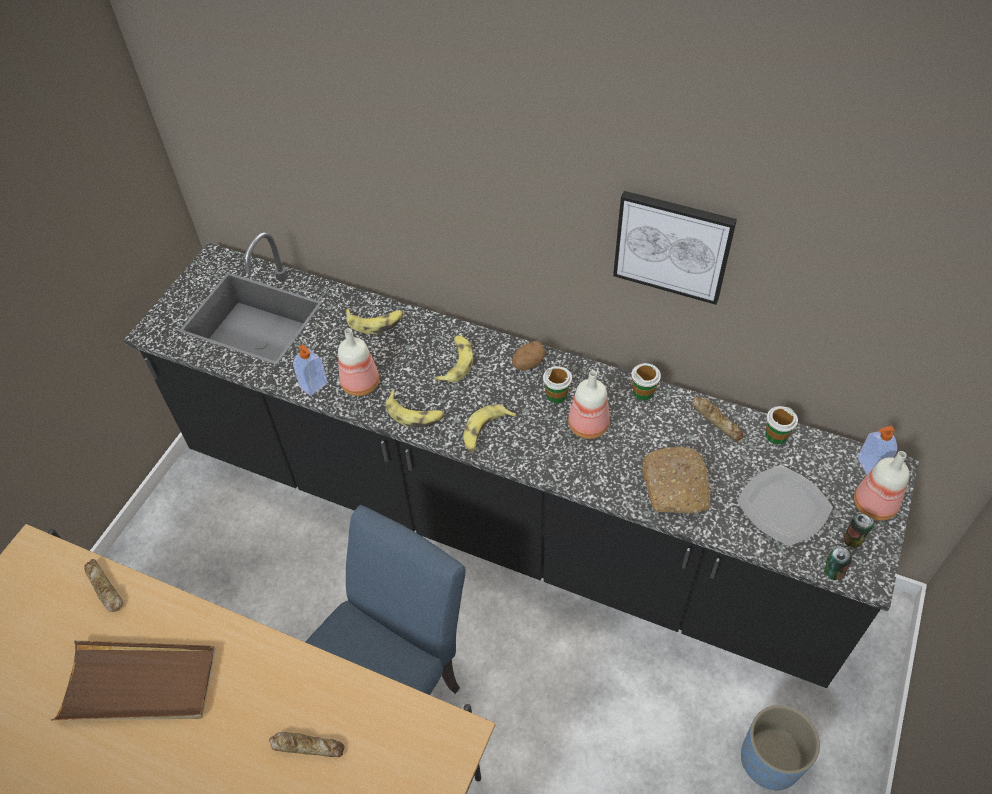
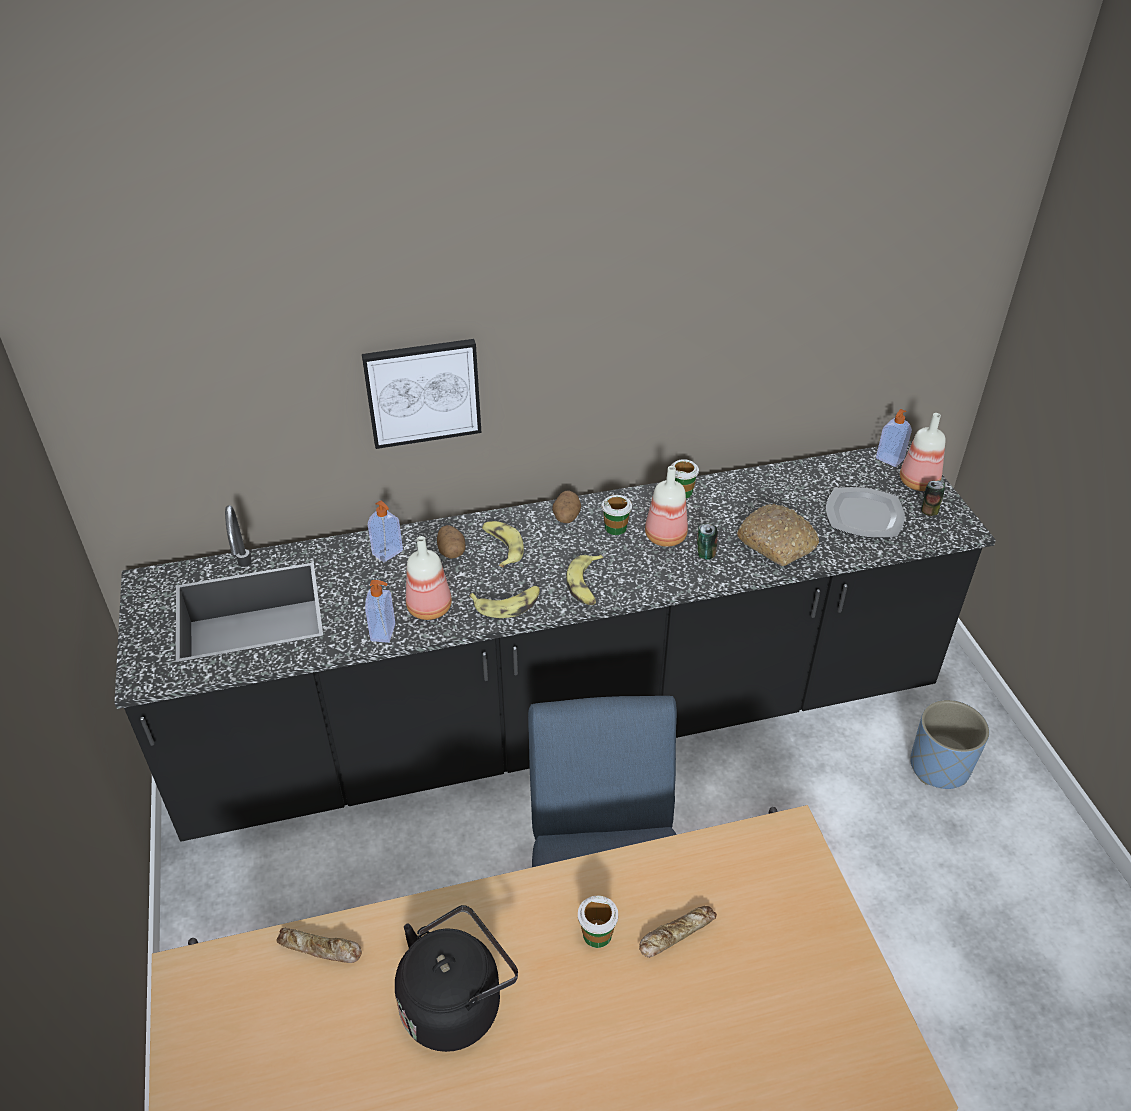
camera: 40 degrees left, 10 degrees down
brown tray [51,640,216,720] -> black kettle [395,905,518,1052]
banana [345,309,403,334] -> soap dispenser [368,500,403,562]
picture [613,191,737,305] -> picture moved to [362,339,482,449]
bread [692,397,744,442] -> none
cup [765,406,798,445] -> cup moved to [578,895,619,948]
can [824,545,852,580] -> can moved to [697,523,718,559]
none -> potato [437,525,466,559]

